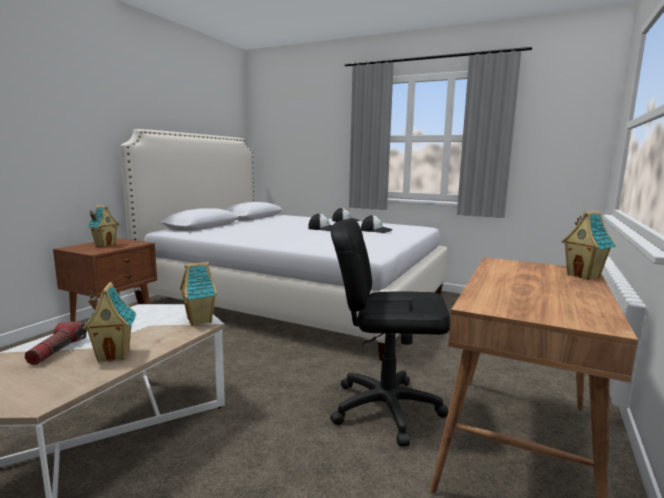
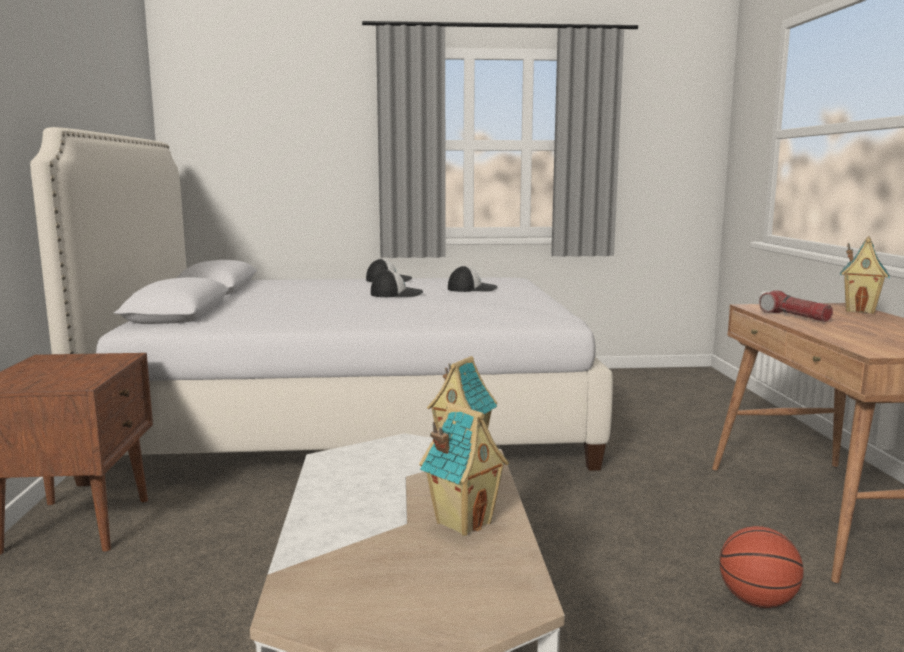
camera: 30 degrees left, 0 degrees up
flashlight [25,321,87,365] -> flashlight moved to [759,290,833,322]
toy house [87,205,120,247] -> none
black office chair [330,220,450,447] -> none
none -> basketball [719,526,804,608]

